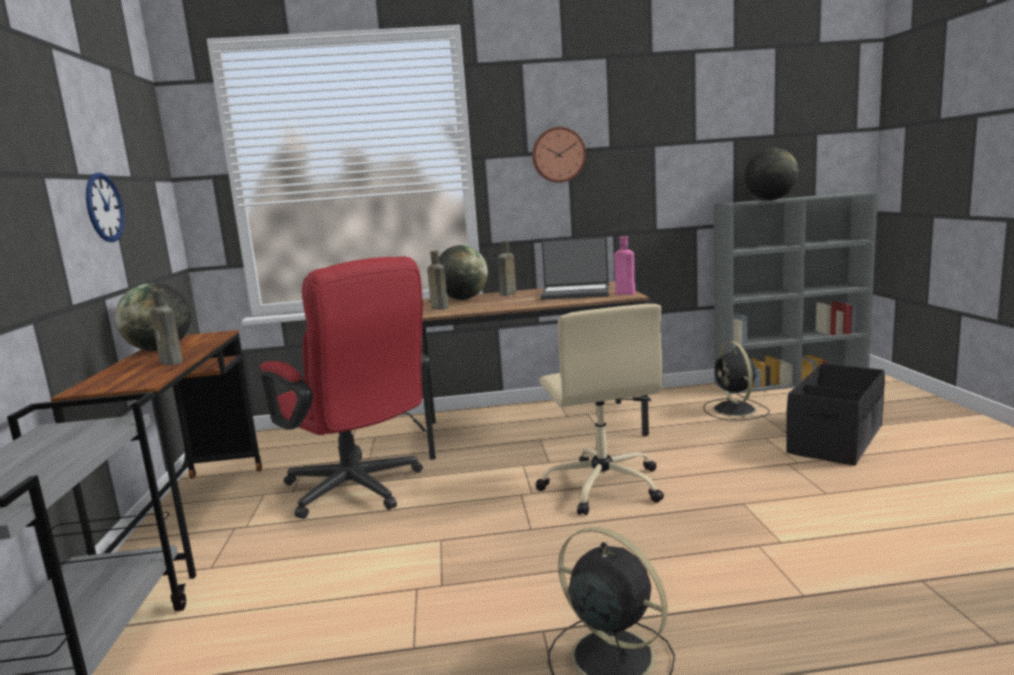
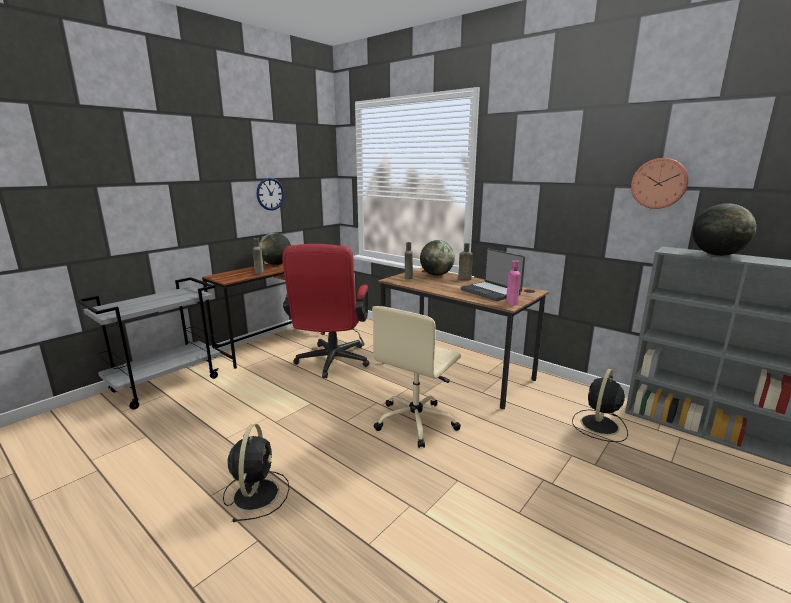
camera: 45 degrees right, 5 degrees up
wall clock [532,127,586,183] -> wall clock moved to [631,158,688,209]
black storage box [786,363,885,466] -> none

